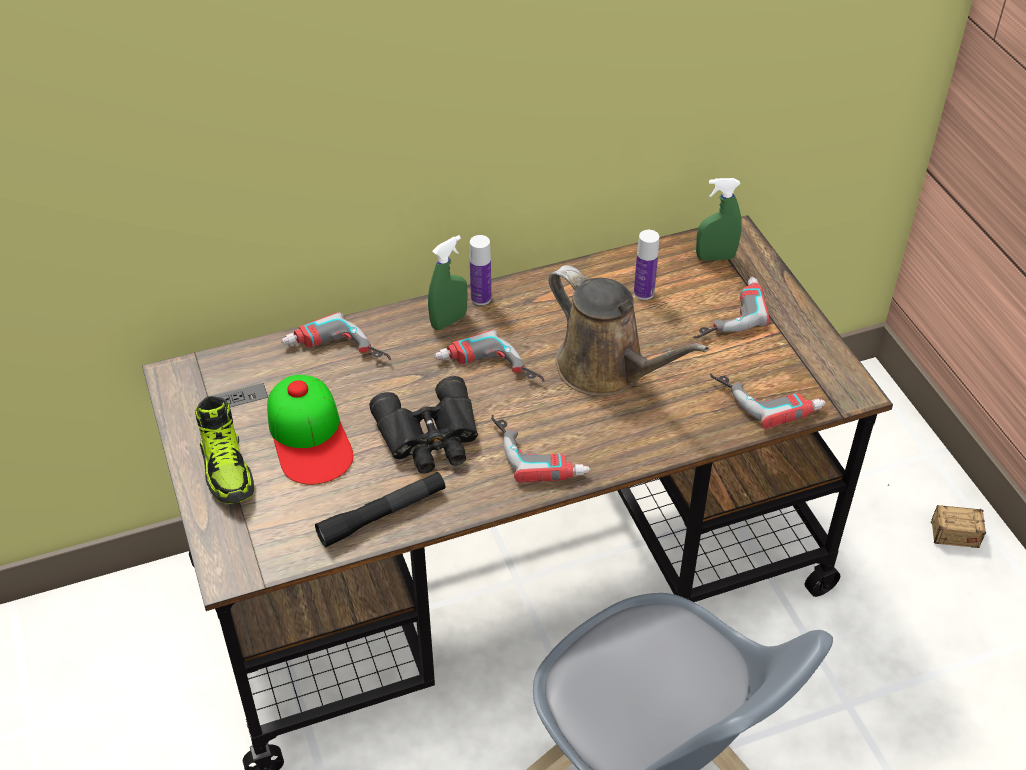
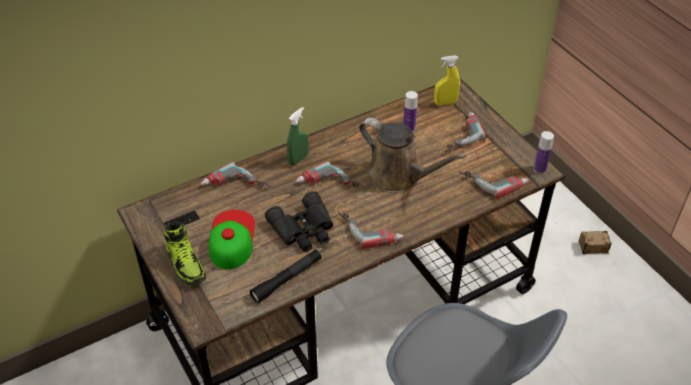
camera: 10 degrees left, 0 degrees up
cap [267,375,353,485] -> cap turned 150 degrees counterclockwise [209,210,255,269]
bottle [470,235,491,305] -> bottle moved to [533,131,554,174]
green spray bottle [696,178,742,261] -> yellow spray bottle [434,55,460,106]

